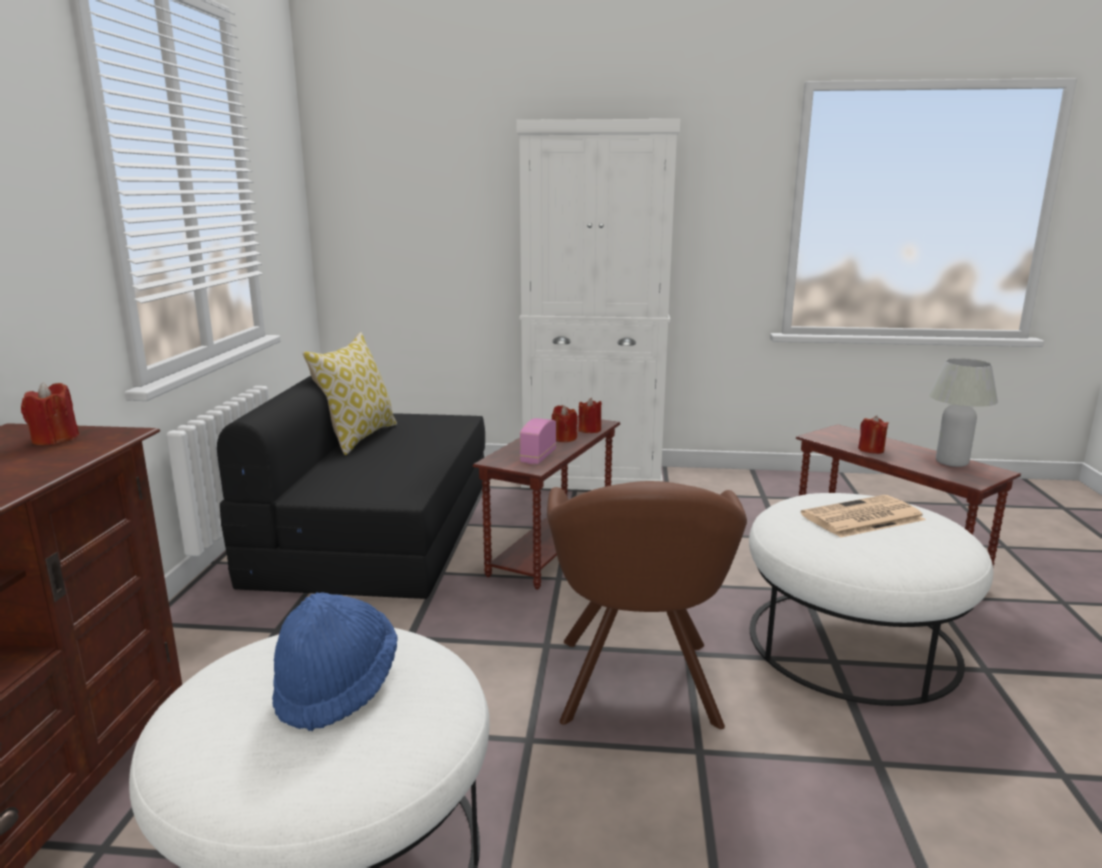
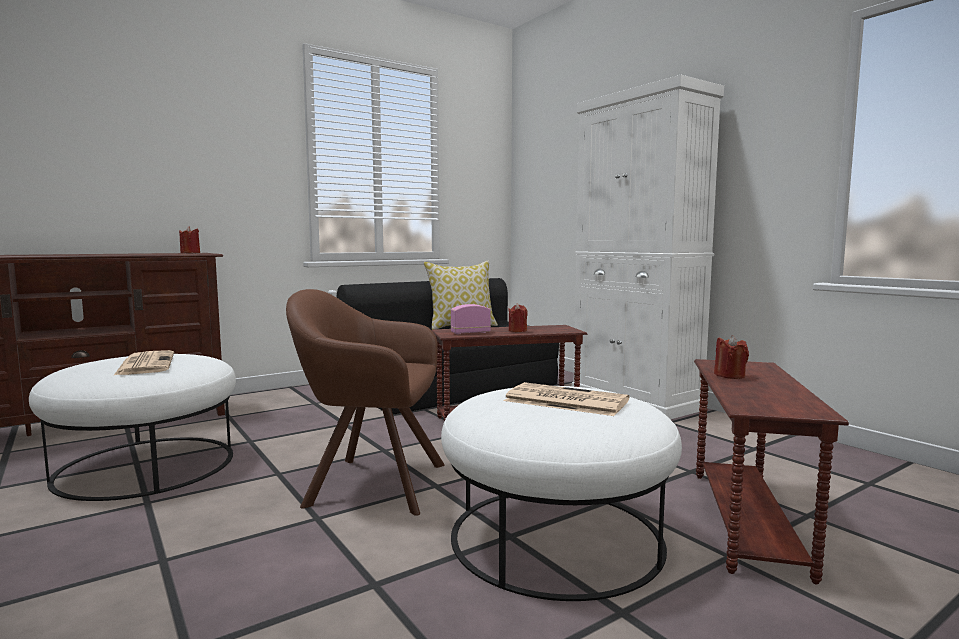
camera: 50 degrees right, 10 degrees down
blue hat [272,592,398,731] -> newspaper [113,350,174,376]
brown armchair [547,481,747,729] -> brown armchair turned 45 degrees clockwise [286,289,445,516]
red candle [578,398,602,433] -> none
white table lamp [928,358,998,467] -> none

